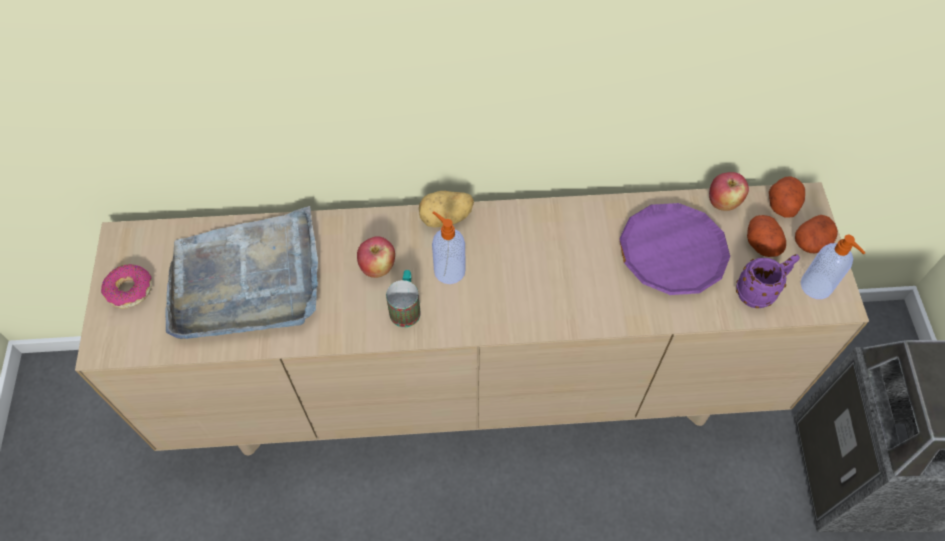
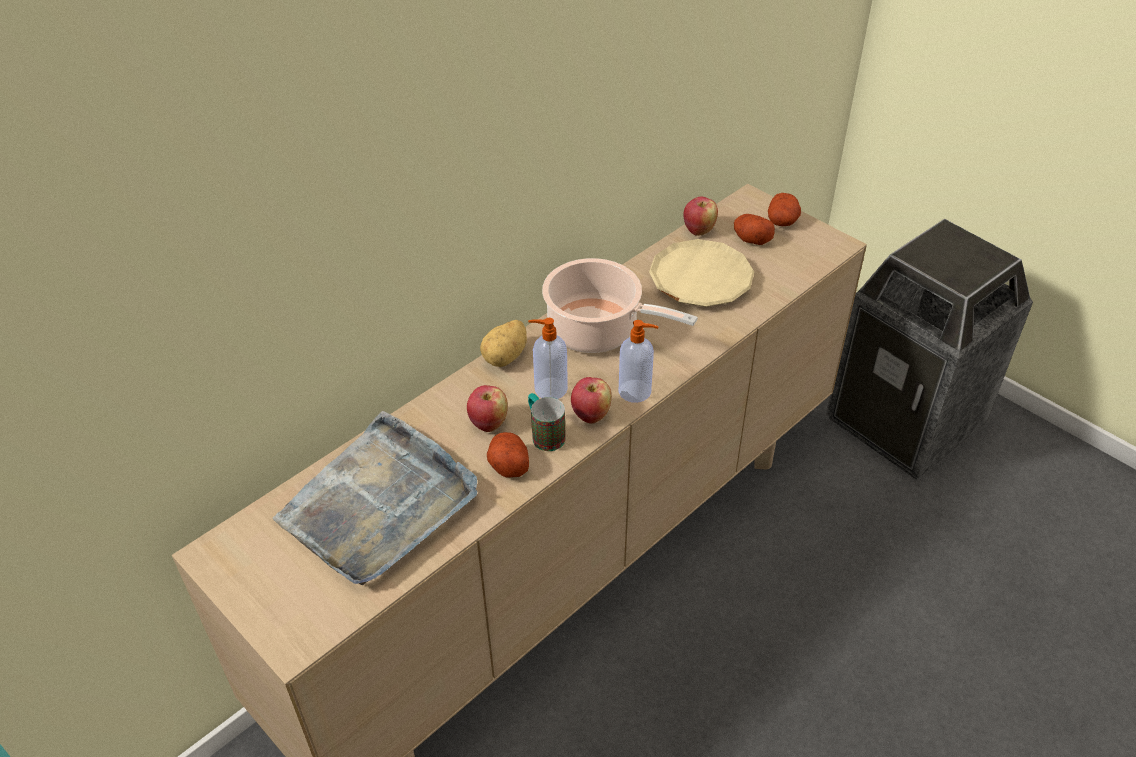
camera: 40 degrees left, 15 degrees down
donut [101,264,152,309] -> none
purple plate [619,203,730,295] -> beige plate [649,239,754,307]
purple mug [736,254,800,308] -> none
potato [769,176,805,218] -> potato moved to [487,432,529,477]
soap dispenser [801,235,865,299] -> soap dispenser moved to [619,320,659,403]
none -> cooking pot [542,258,698,353]
none -> apple [571,377,611,424]

